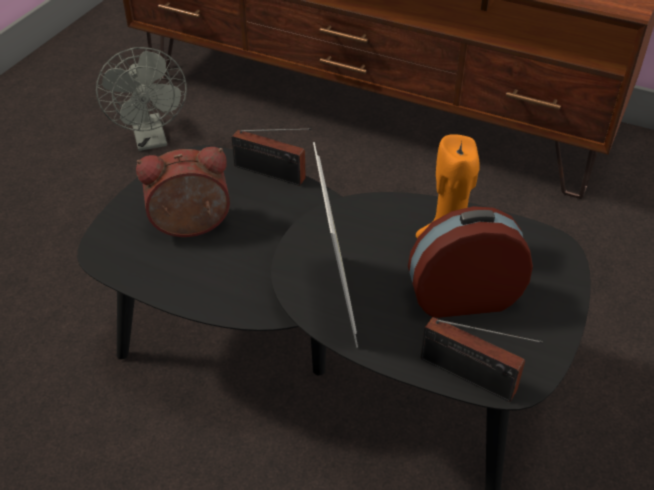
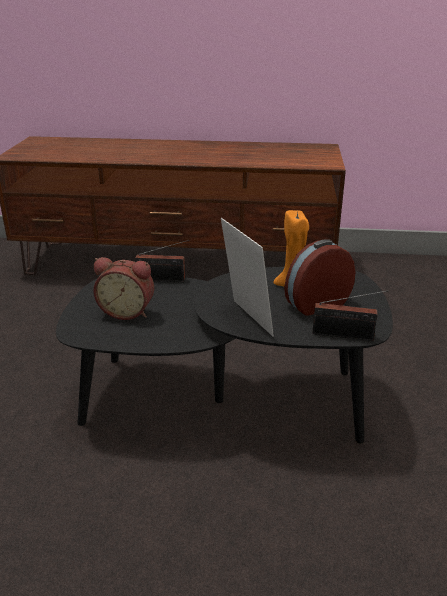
camera: 20 degrees left, 15 degrees down
grey fan [96,47,187,151] -> none
alarm clock [136,147,230,237] -> alarm clock turned 135 degrees counterclockwise [93,257,154,320]

